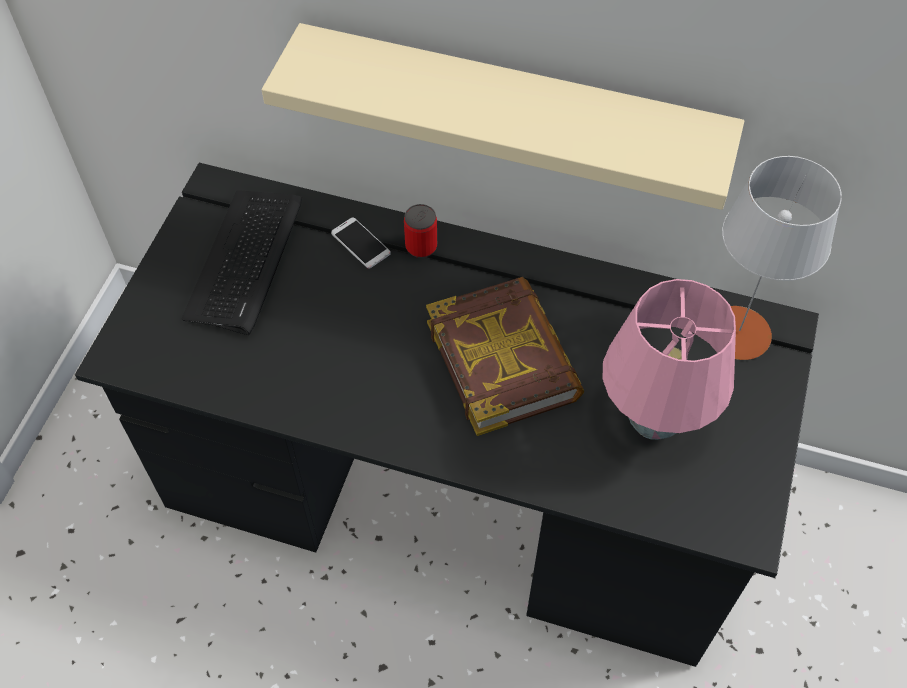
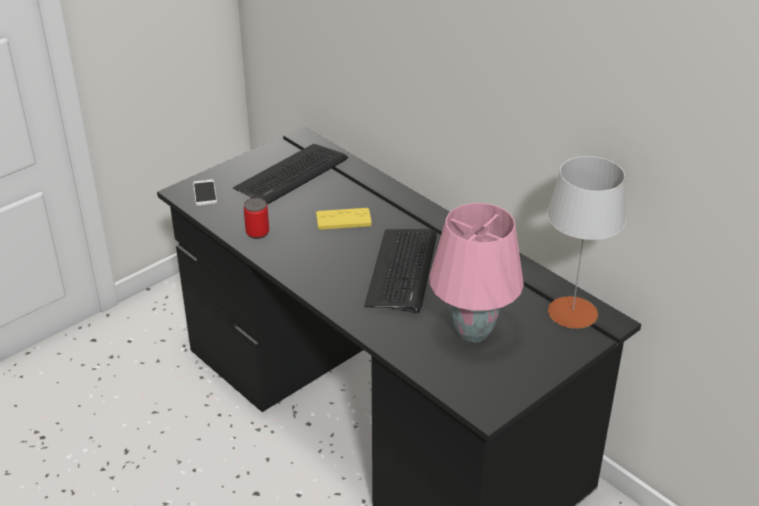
camera: 30 degrees right, 20 degrees down
beige shelf [262,23,744,210] -> none
phone [331,217,391,268] -> phone moved to [193,179,217,206]
can [404,204,437,258] -> can moved to [244,198,269,239]
book [426,277,584,436] -> keyboard [364,229,437,313]
none -> yellow game controller [316,208,372,230]

